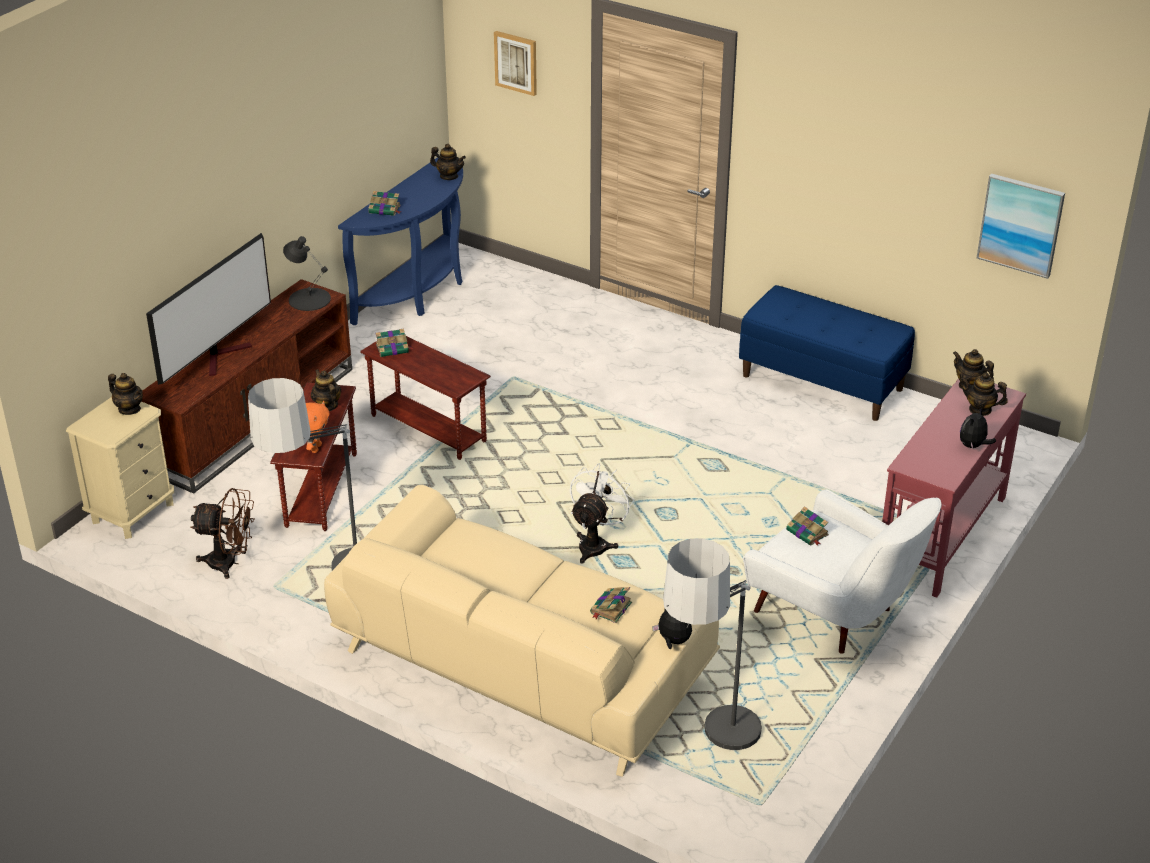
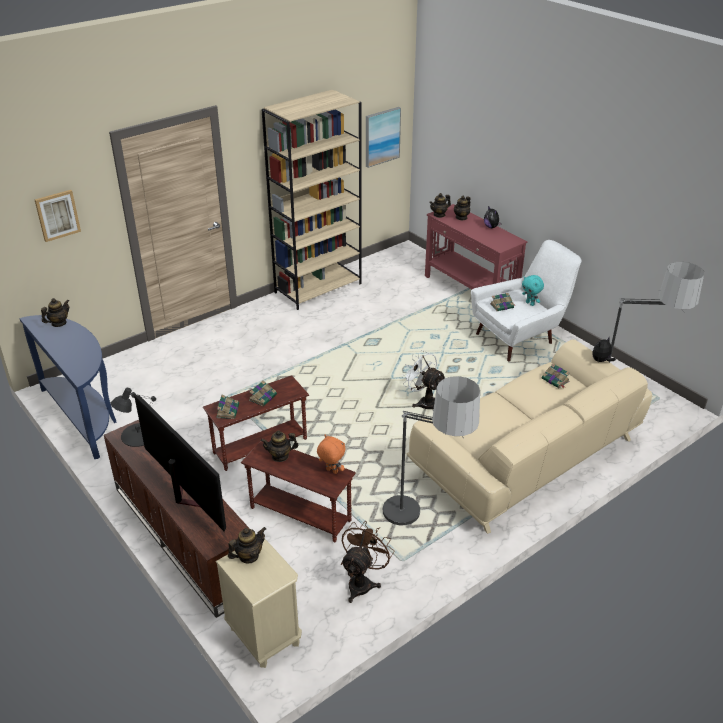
camera: 70 degrees left, 0 degrees up
book [368,191,401,216] -> book moved to [249,381,277,406]
blue bench [739,285,915,421] -> beige bookcase [262,90,362,310]
none -> turquoise plush toy [522,275,544,306]

